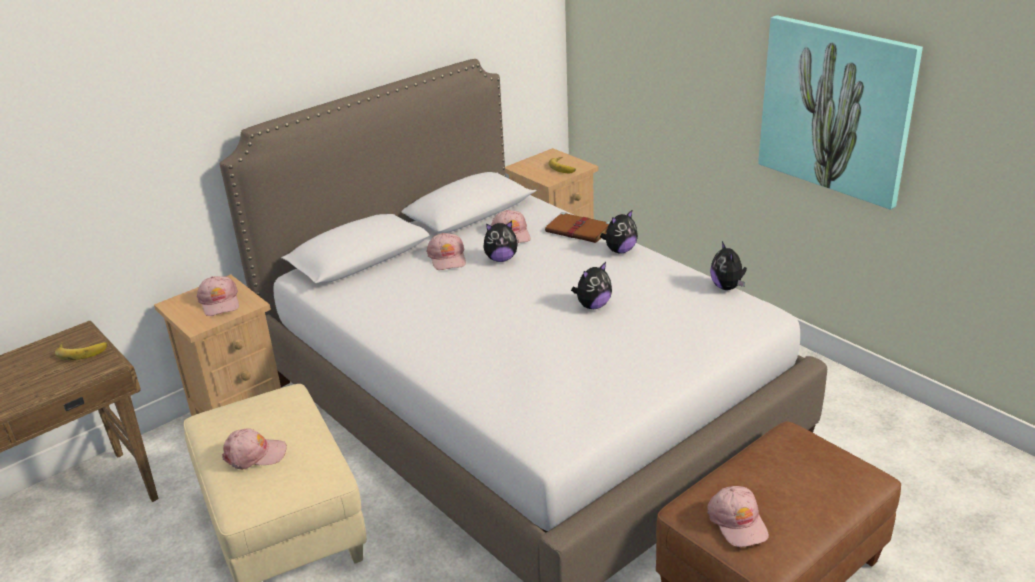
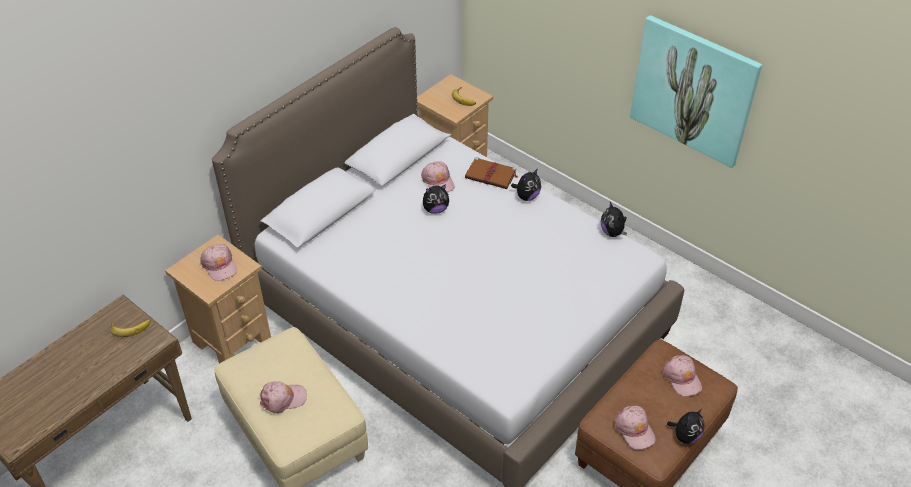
camera: 10 degrees left, 15 degrees up
pink cap [426,233,466,270] -> pink cap moved to [663,355,702,397]
plush toy [571,262,612,309] -> plush toy moved to [667,409,705,444]

